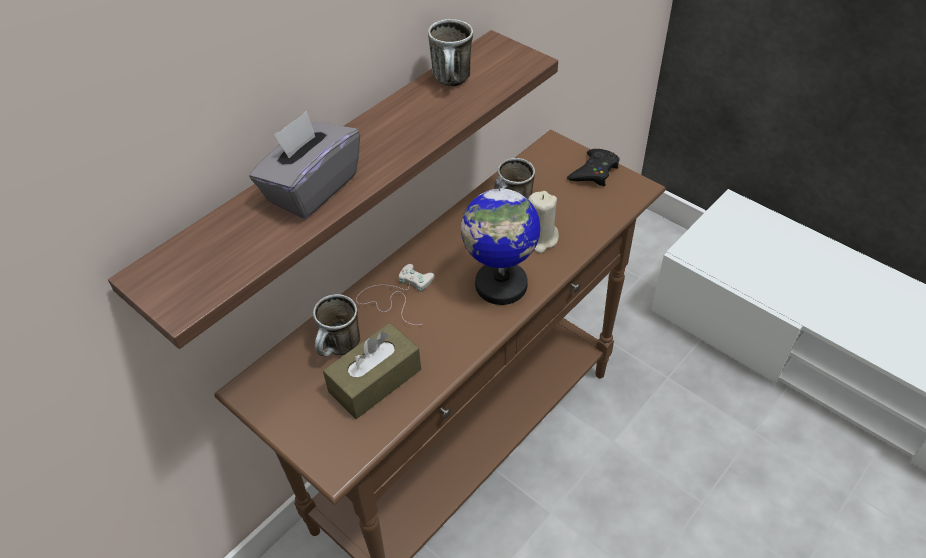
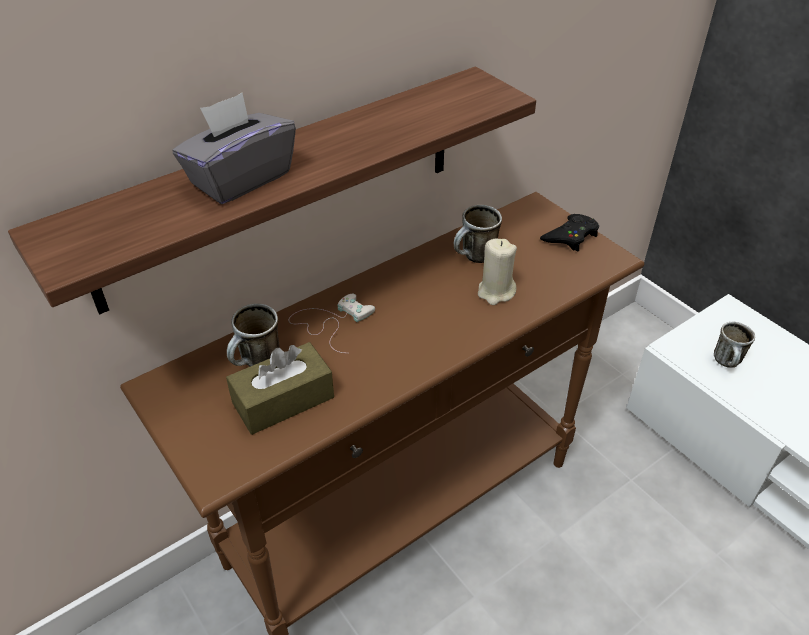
camera: 10 degrees right, 5 degrees down
mug [428,19,473,86] -> mug moved to [714,322,755,368]
globe [461,176,540,305] -> none

